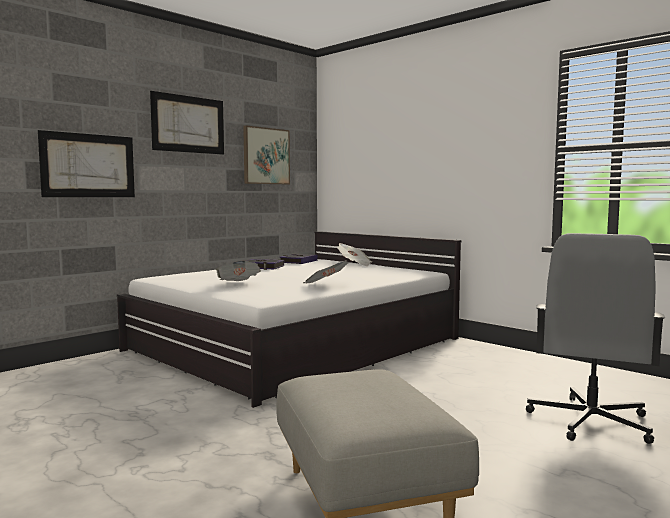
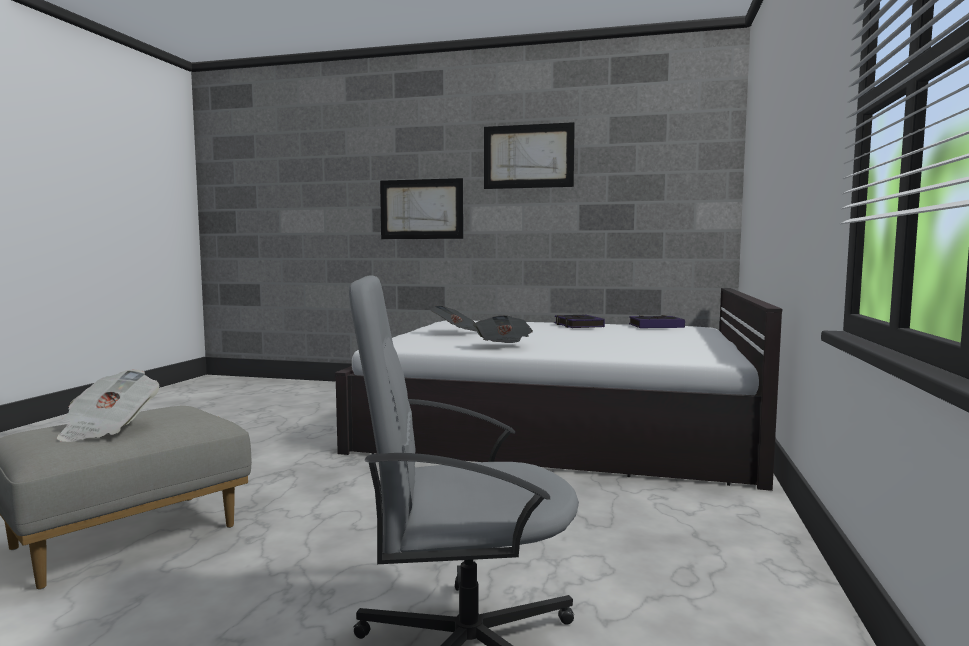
camera: 60 degrees right, 0 degrees up
picture [243,126,290,184] -> none
newspaper [337,243,372,266] -> newspaper moved to [57,370,159,442]

